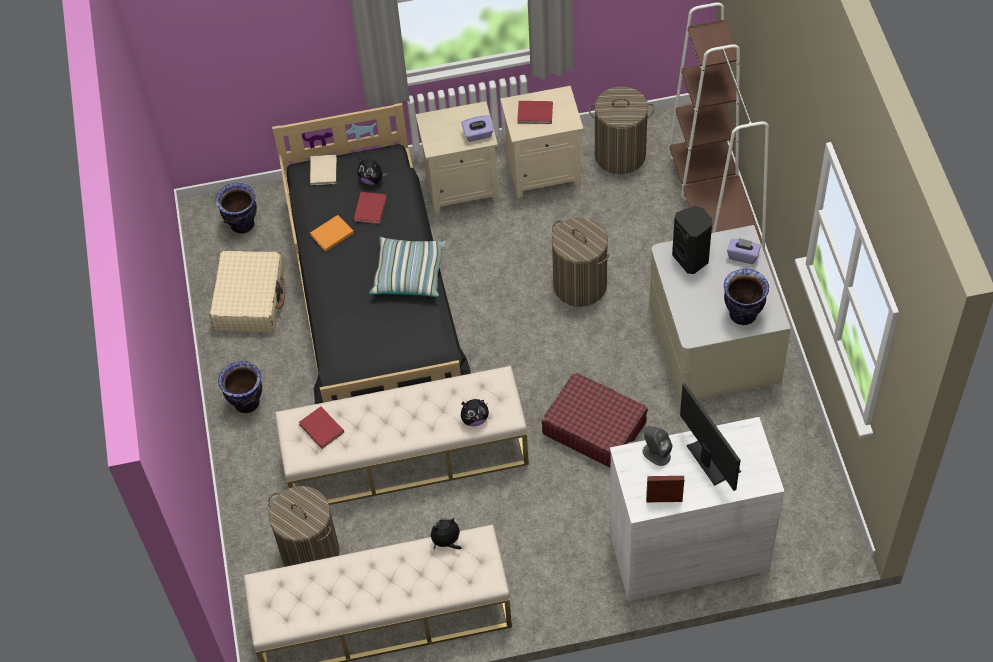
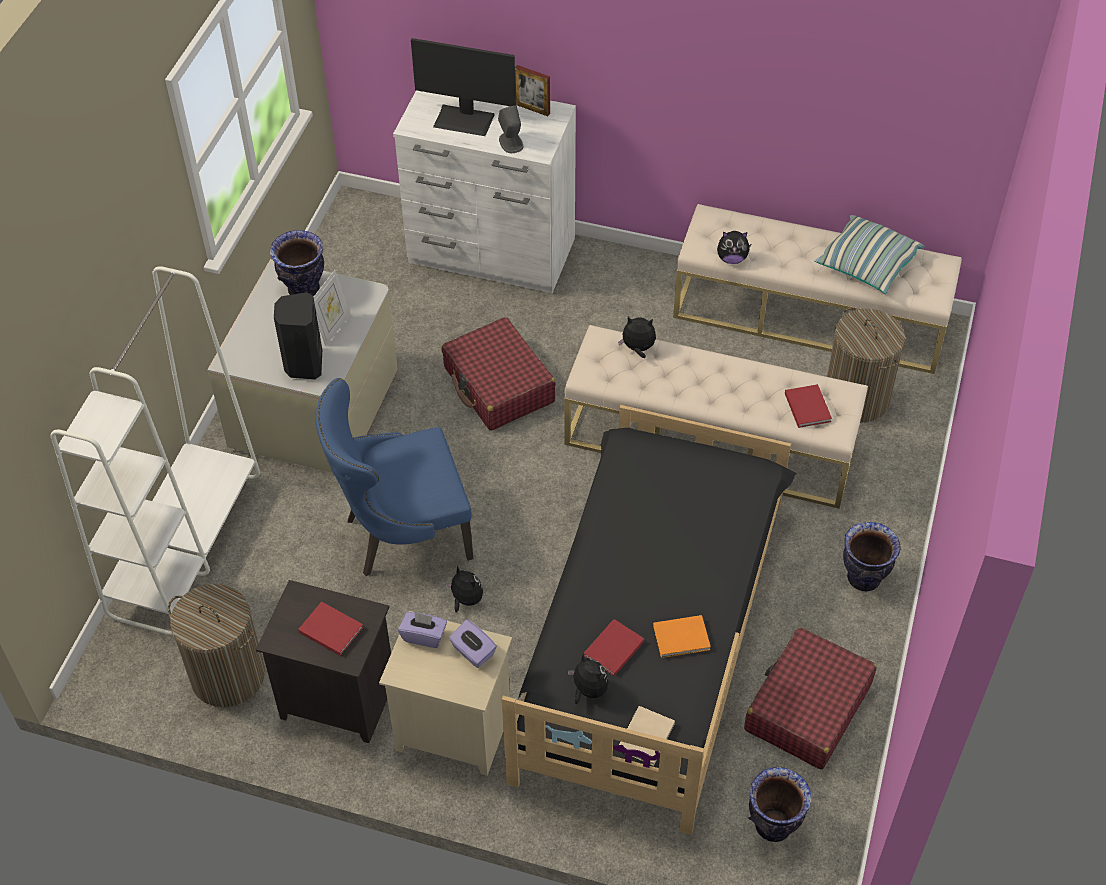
camera: 155 degrees left, 5 degrees down
beige suitcase [210,251,285,333] -> red suitcase [744,627,877,770]
pillow [369,237,446,297] -> pillow moved to [814,215,925,294]
beige nightstand [500,86,583,199] -> black nightstand [256,580,391,743]
laundry basket [552,217,609,307] -> blue chair [315,378,473,577]
brown clothes rack [668,3,769,254] -> white clothes rack [51,266,260,635]
monitor [680,383,741,491] -> monitor turned 75 degrees counterclockwise [411,38,516,136]
purple tissue box [727,238,761,264] -> purple tissue box moved to [449,619,497,668]
none -> picture frame [313,270,350,346]
none -> plush toy [445,566,483,612]

